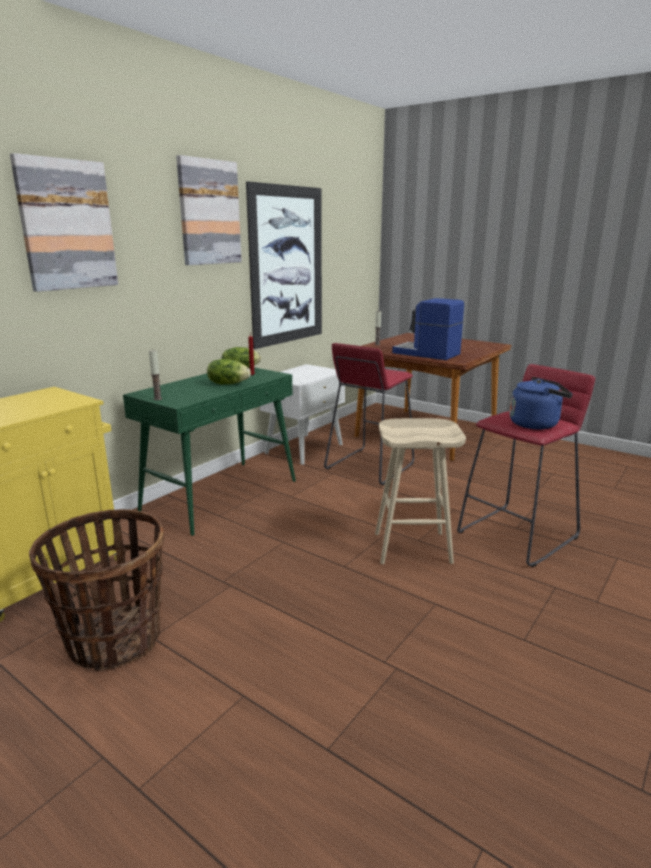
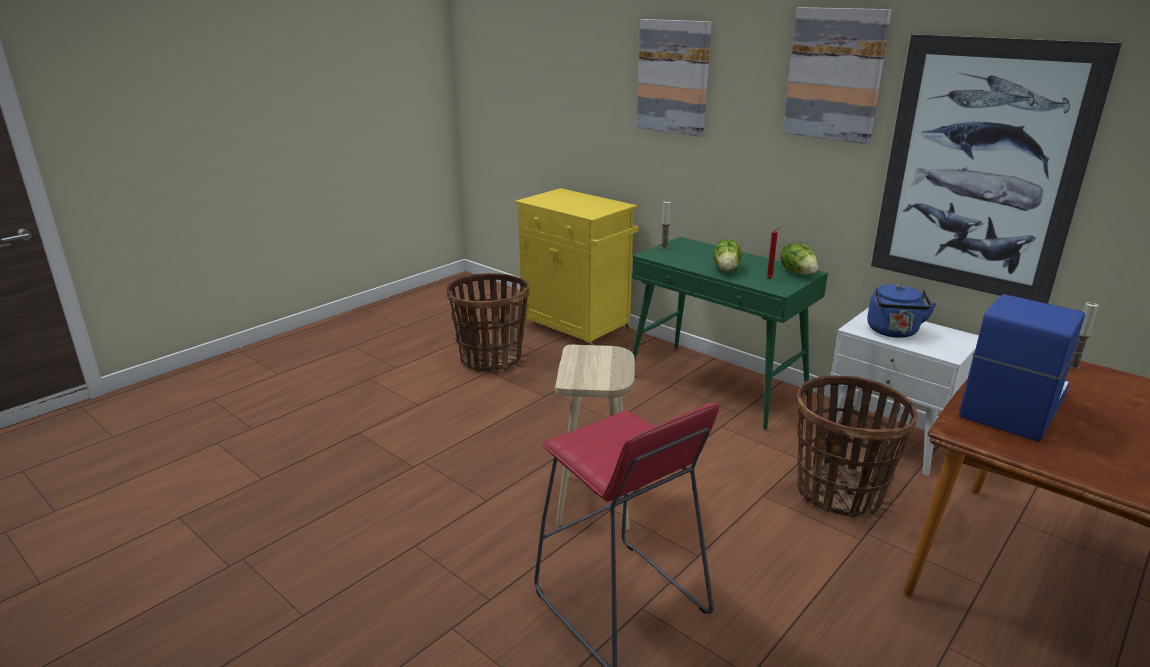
camera: 95 degrees right, 5 degrees up
red stool [324,343,414,485] -> basket [797,375,918,518]
blue kettle [510,377,573,429] -> blue kettle moved to [867,284,936,338]

